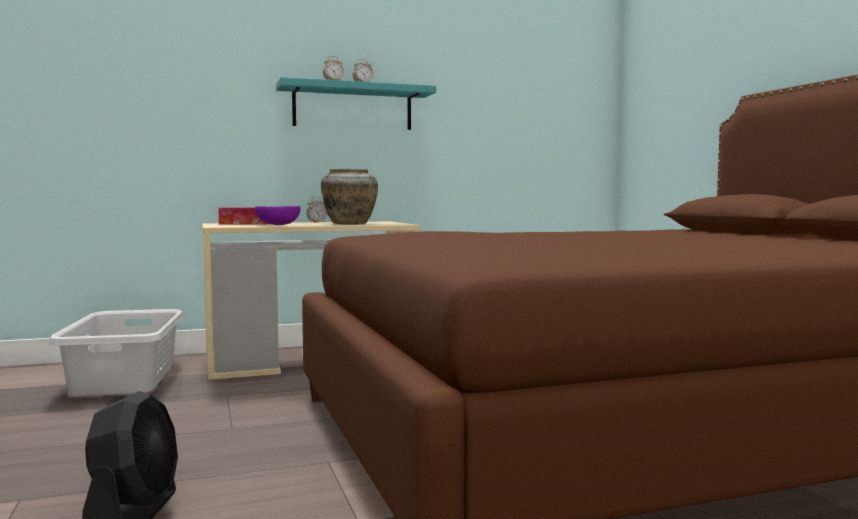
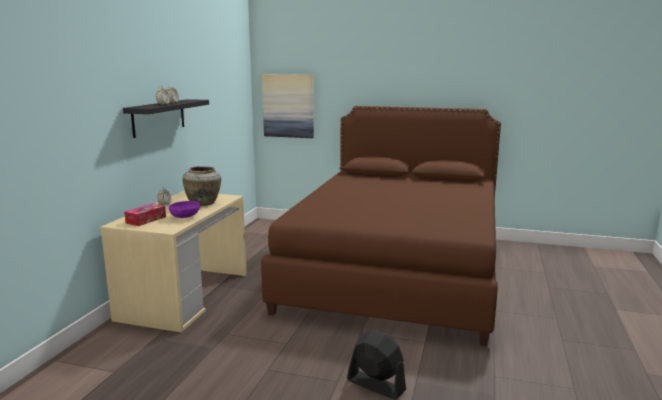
camera: 55 degrees left, 10 degrees up
grey laundry basket [49,309,183,396] -> none
turquoise shelf [276,77,436,130] -> black shelf [123,99,209,138]
none -> picture [262,74,314,138]

